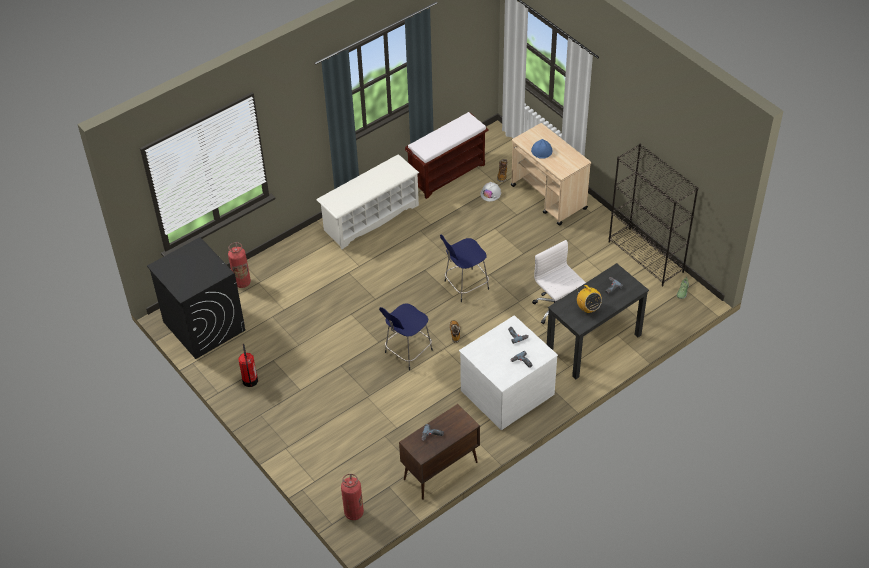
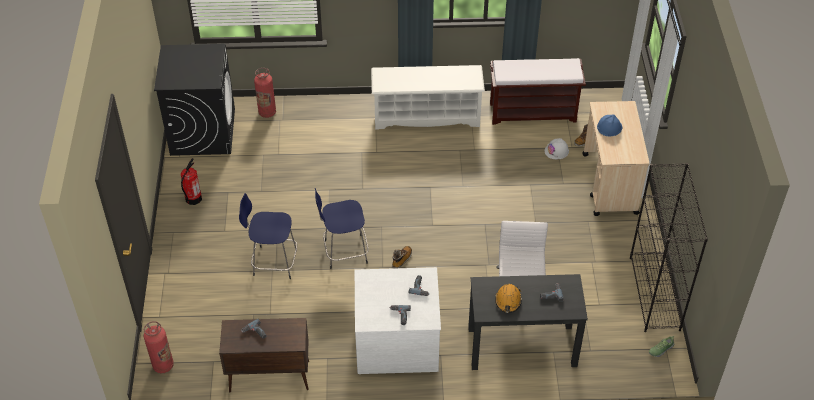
camera: 35 degrees right, 0 degrees up
blue stool [440,235,489,302] -> blue stool moved to [239,193,297,279]
radio [577,285,602,313] -> orange hard hat [495,284,522,313]

